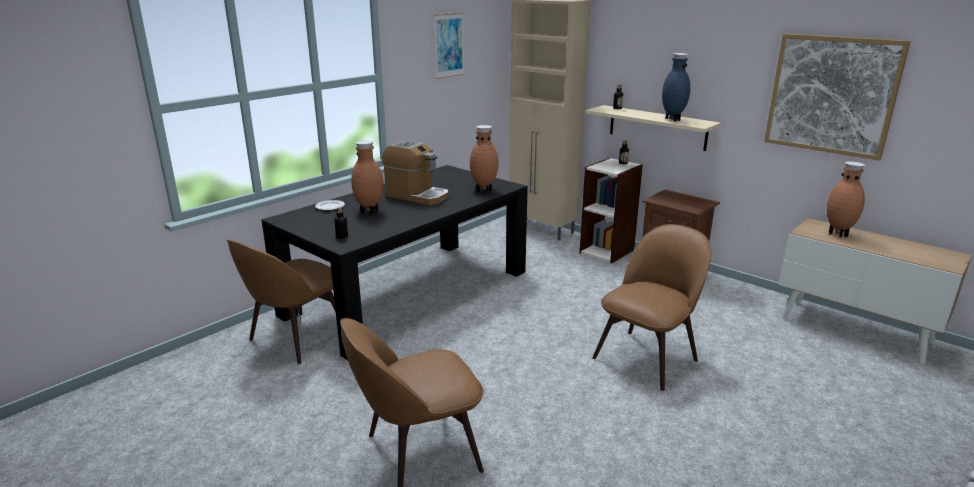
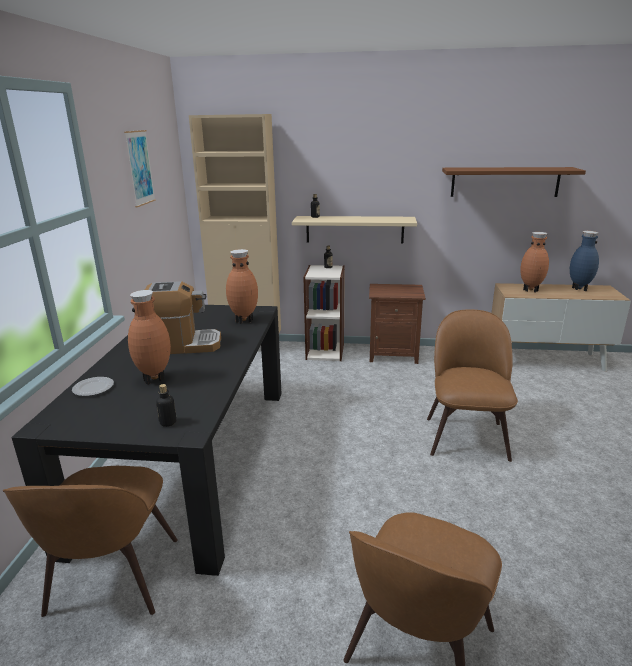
camera: 35 degrees left, 0 degrees up
blue vase [662,53,690,122] -> blue vase moved to [570,231,599,291]
picture [764,34,911,161] -> brown shelf [442,167,586,197]

